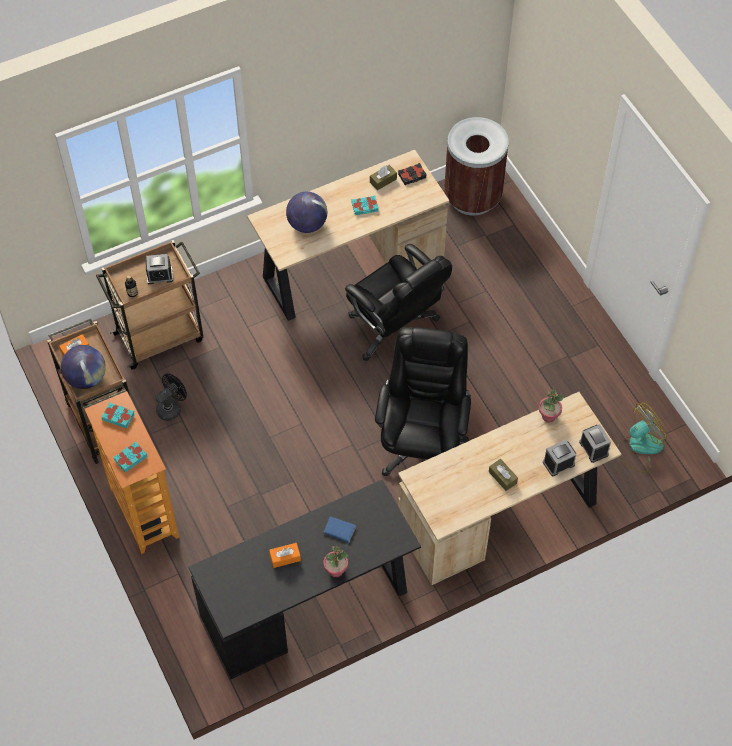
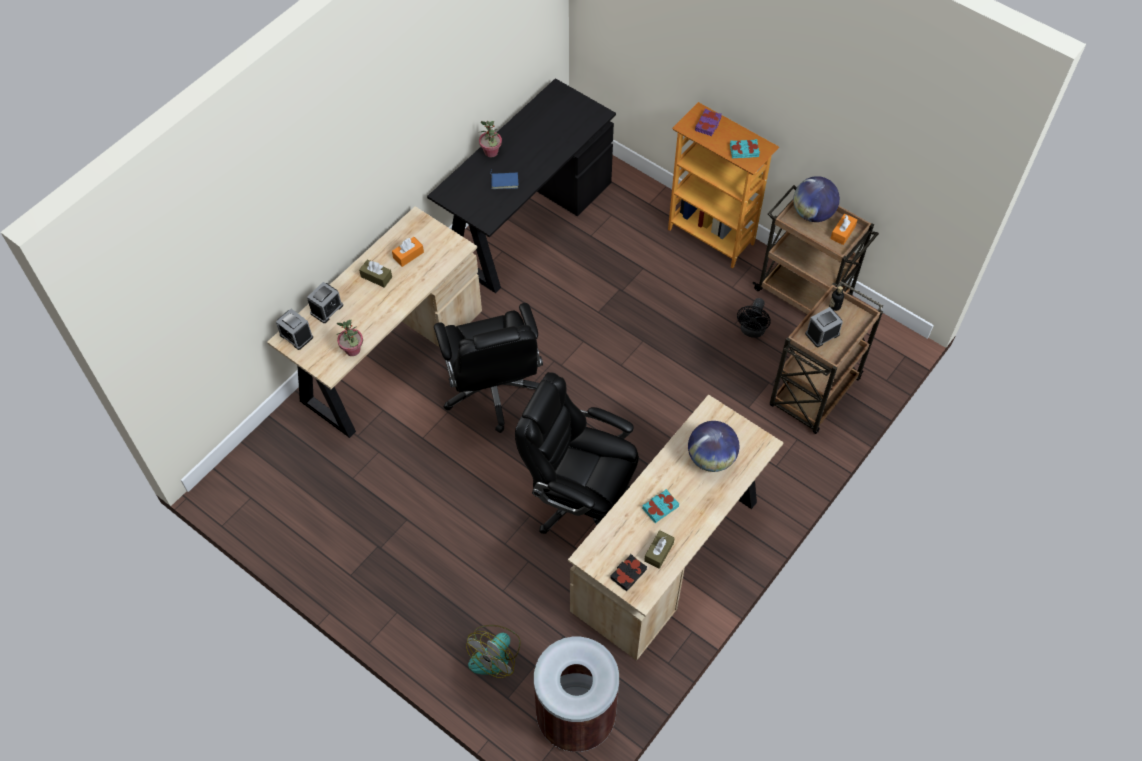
camera: 155 degrees right, 0 degrees up
turquoise book [113,441,147,472] -> purple book [695,109,722,136]
orange tissue box [269,543,301,568] -> orange tissue box moved to [392,237,424,267]
fan [617,403,667,473] -> fan moved to [466,625,521,678]

